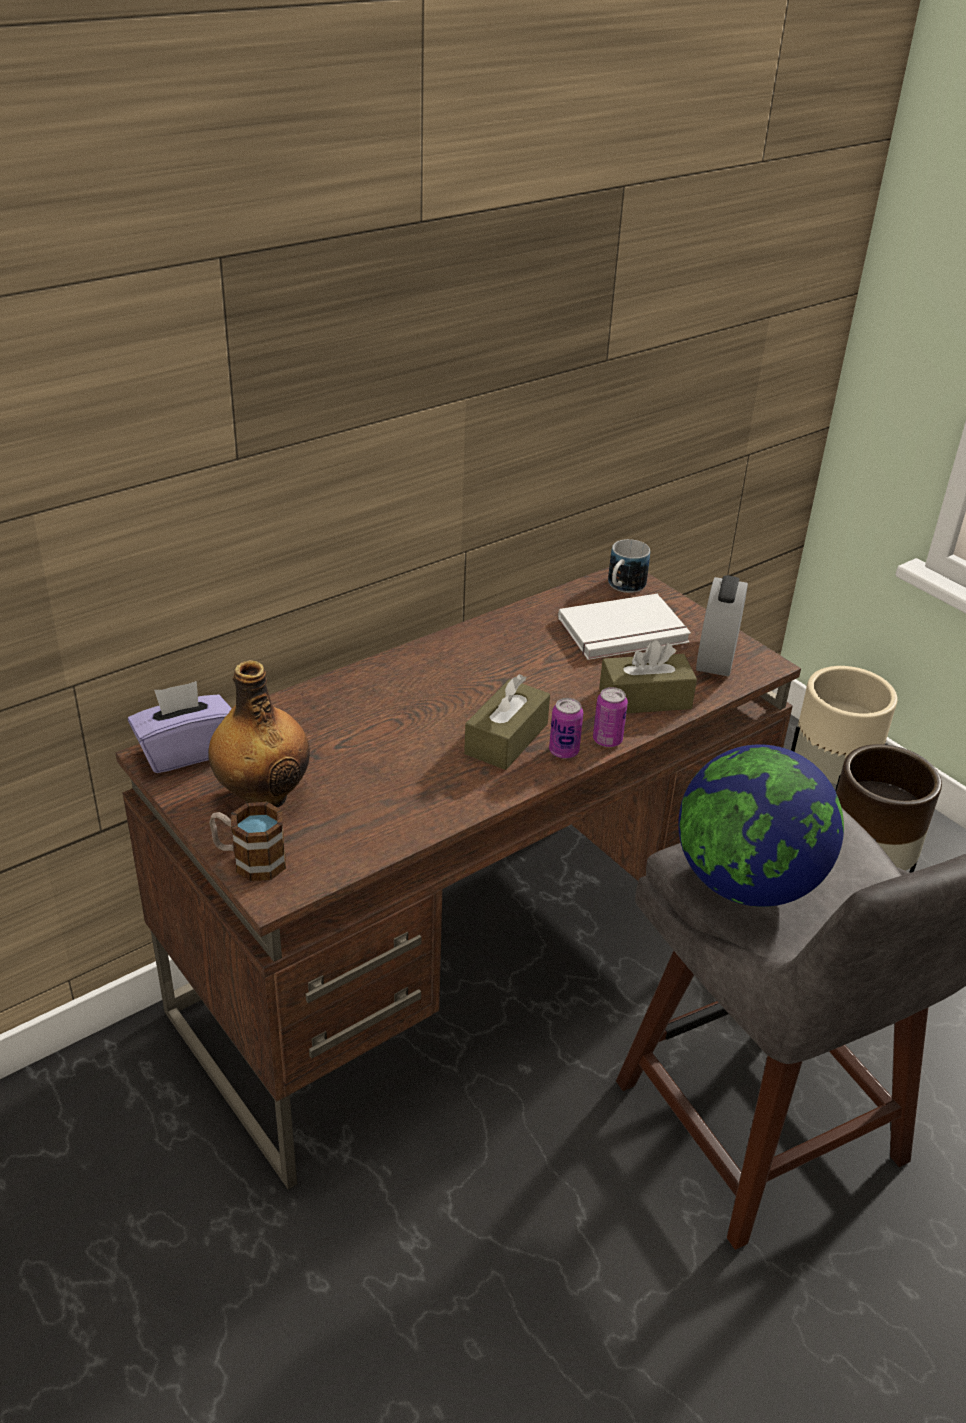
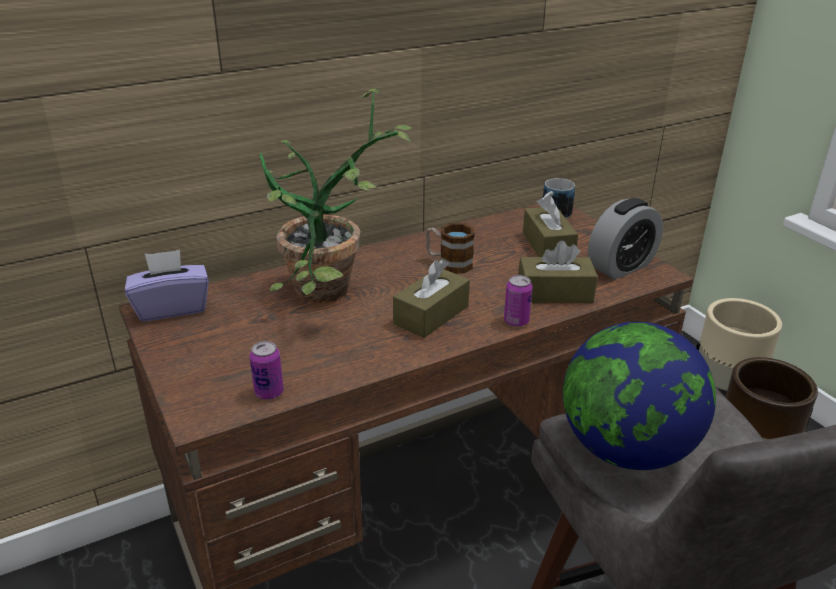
camera: 10 degrees right, 5 degrees down
bottle [208,660,310,808] -> none
mug [209,802,286,881] -> mug moved to [426,223,475,274]
can [549,698,583,759] -> can moved to [249,341,284,400]
white book [558,594,691,660] -> brown tissue box [523,195,578,257]
alarm clock [696,575,748,676] -> alarm clock turned 150 degrees counterclockwise [588,198,663,280]
none -> potted plant [259,89,412,304]

